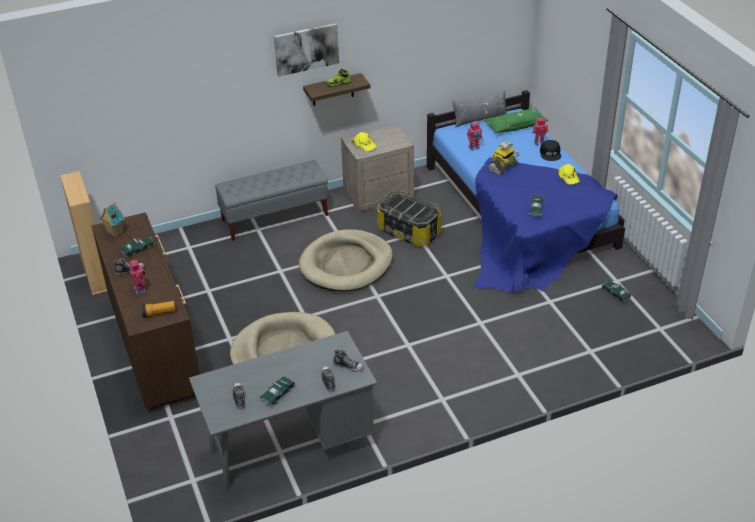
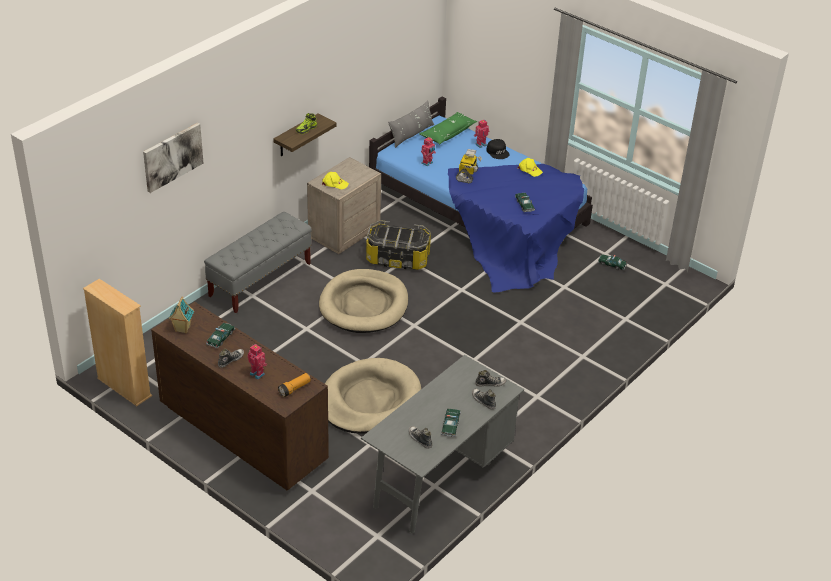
camera: 30 degrees left, 0 degrees up
picture [274,23,339,77] -> picture moved to [143,123,203,193]

